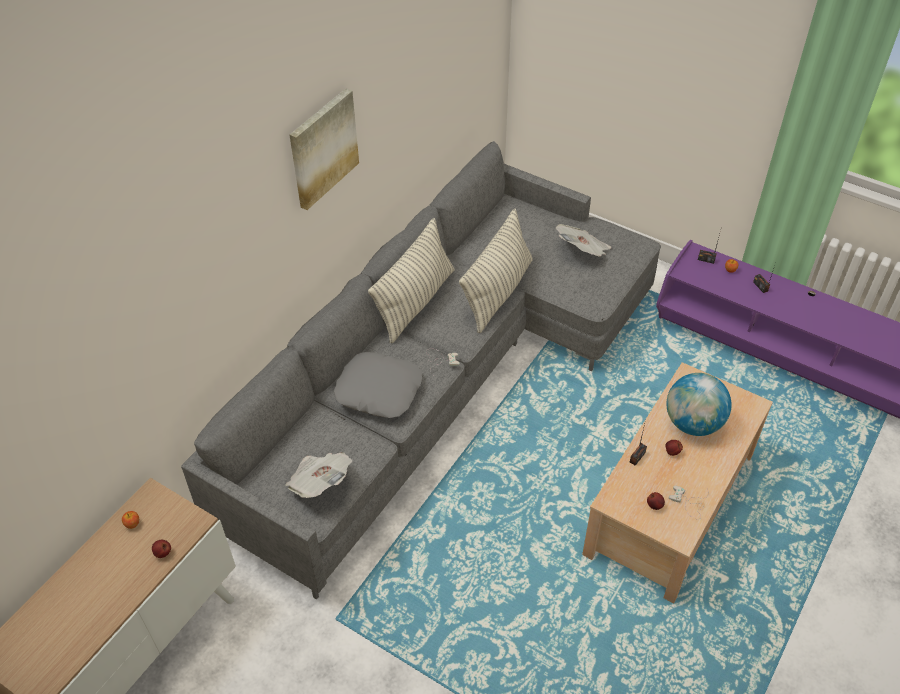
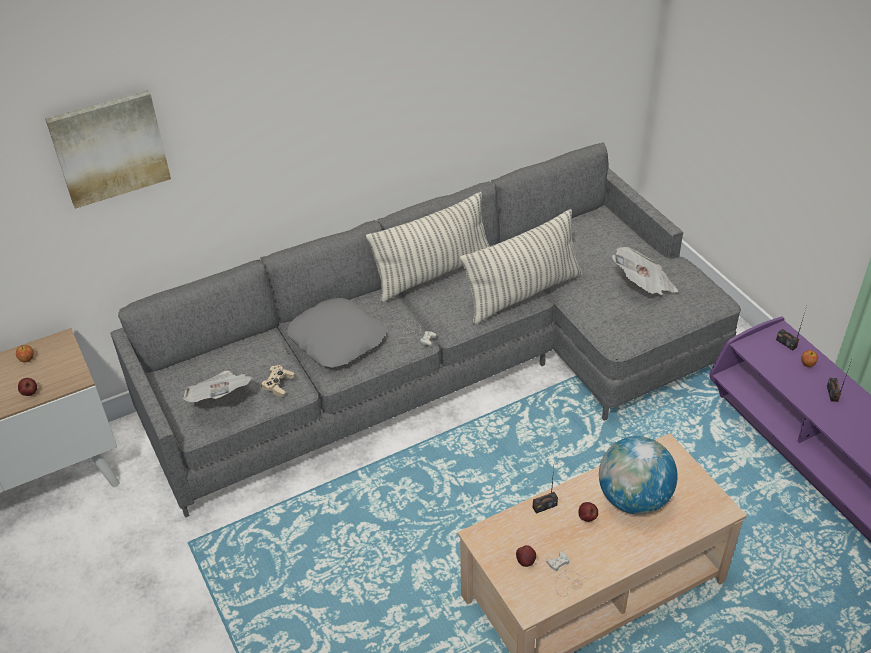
camera: 30 degrees right, 5 degrees down
picture [289,88,359,210] -> picture moved to [45,90,171,209]
none -> beige game controller [261,365,295,397]

